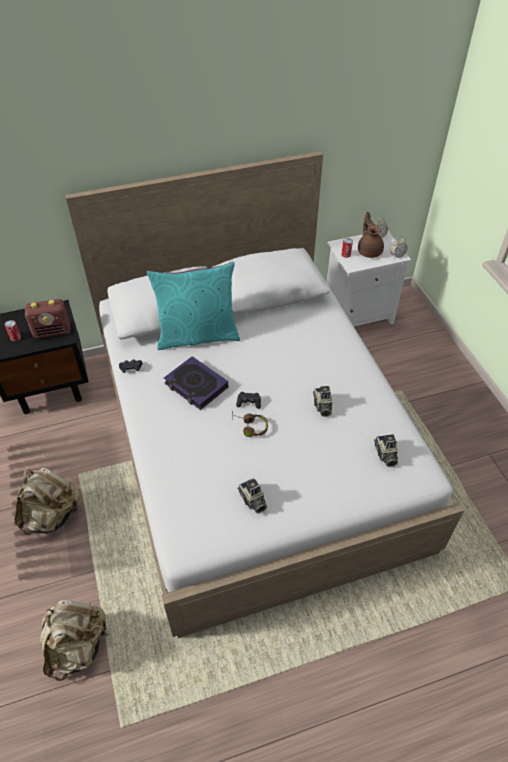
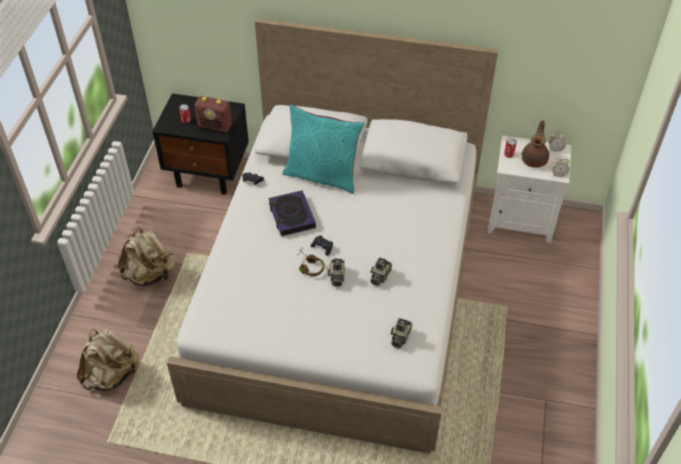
camera: 30 degrees right, 0 degrees up
camera [237,478,267,514] -> camera moved to [328,259,345,287]

